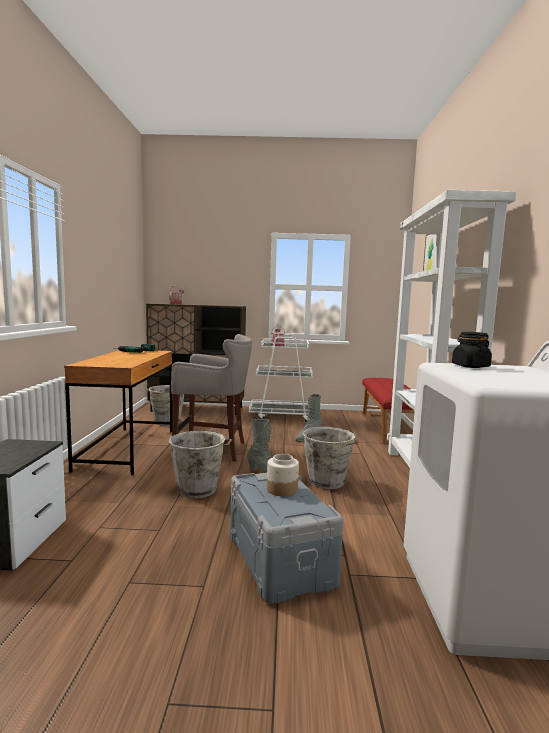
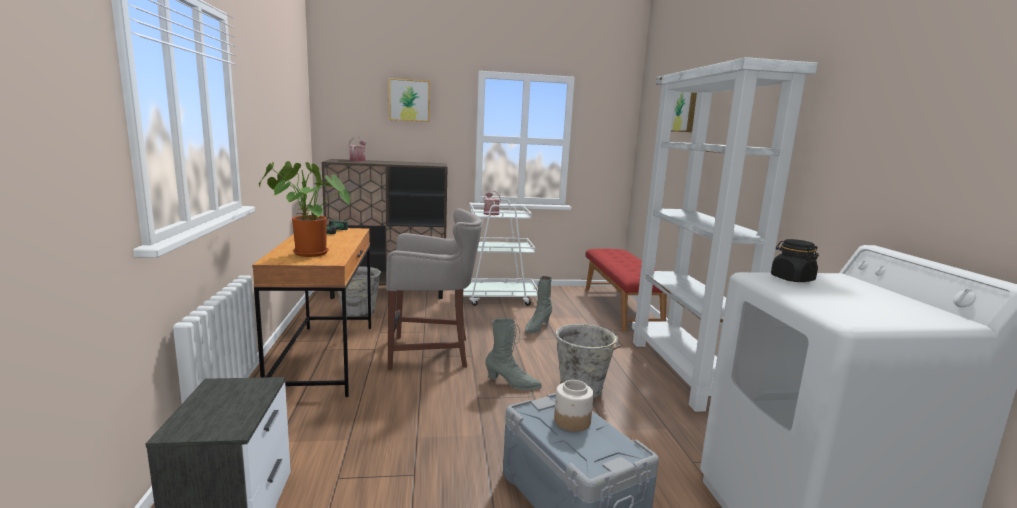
camera: 10 degrees left, 5 degrees up
grey bucket [169,431,232,499] -> none
none -> potted plant [259,161,350,257]
none -> picture [389,78,430,122]

